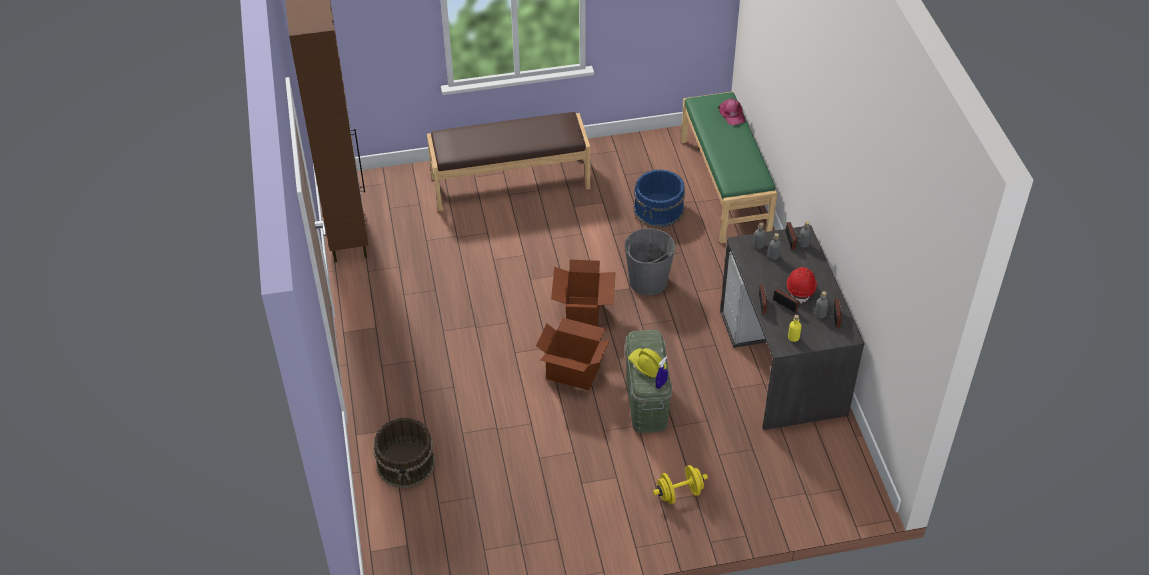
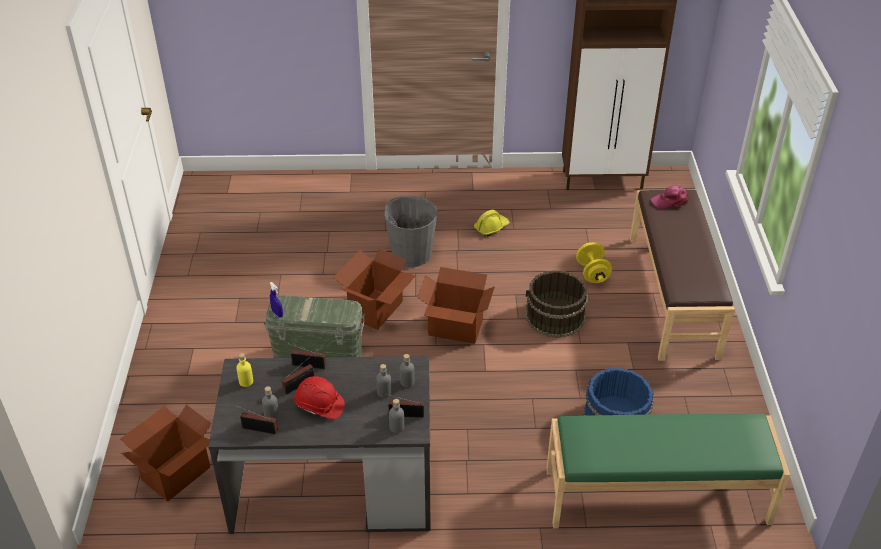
camera: 100 degrees right, 5 degrees down
brown bucket [374,418,435,488] -> brown bucket moved to [526,270,588,338]
grey bucket [625,228,675,296] -> grey bucket moved to [384,196,437,267]
yellow hard hat [628,348,667,378] -> yellow hard hat moved to [474,210,509,236]
yellow dumbbell [653,465,708,504] -> yellow dumbbell moved to [576,242,612,283]
pink cap [718,98,745,125] -> pink cap moved to [651,185,689,209]
none -> cardboard box [120,405,211,502]

